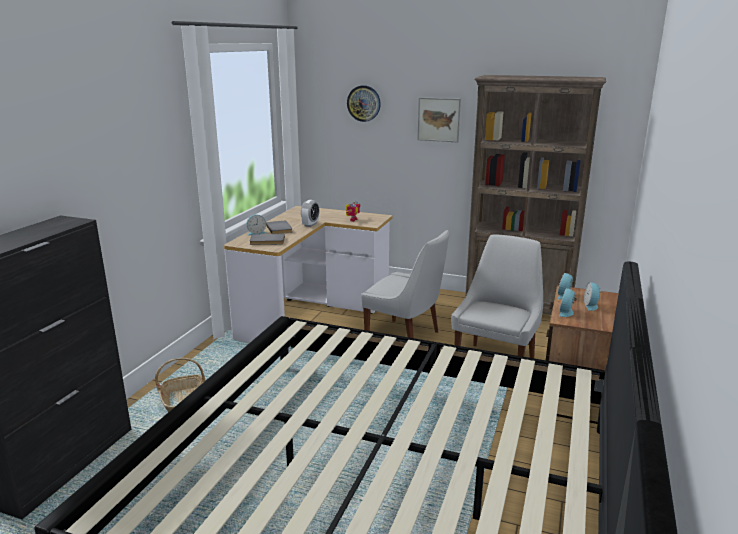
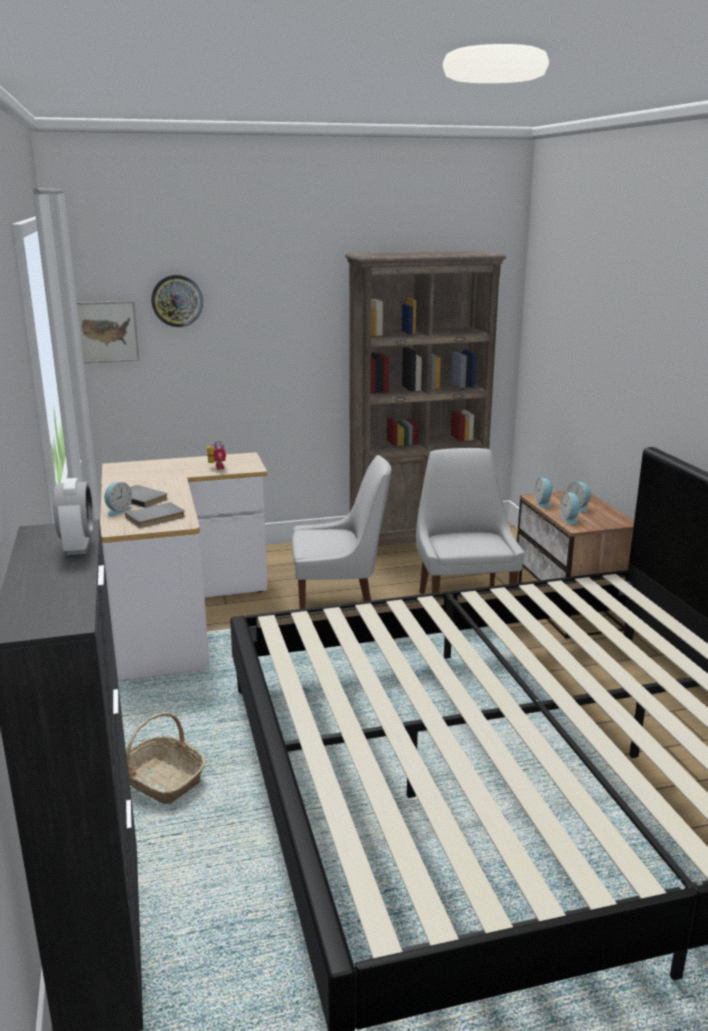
camera: 35 degrees left, 0 degrees up
alarm clock [301,200,319,227] -> alarm clock moved to [53,478,93,555]
picture [417,97,461,142] -> picture moved to [77,301,140,363]

